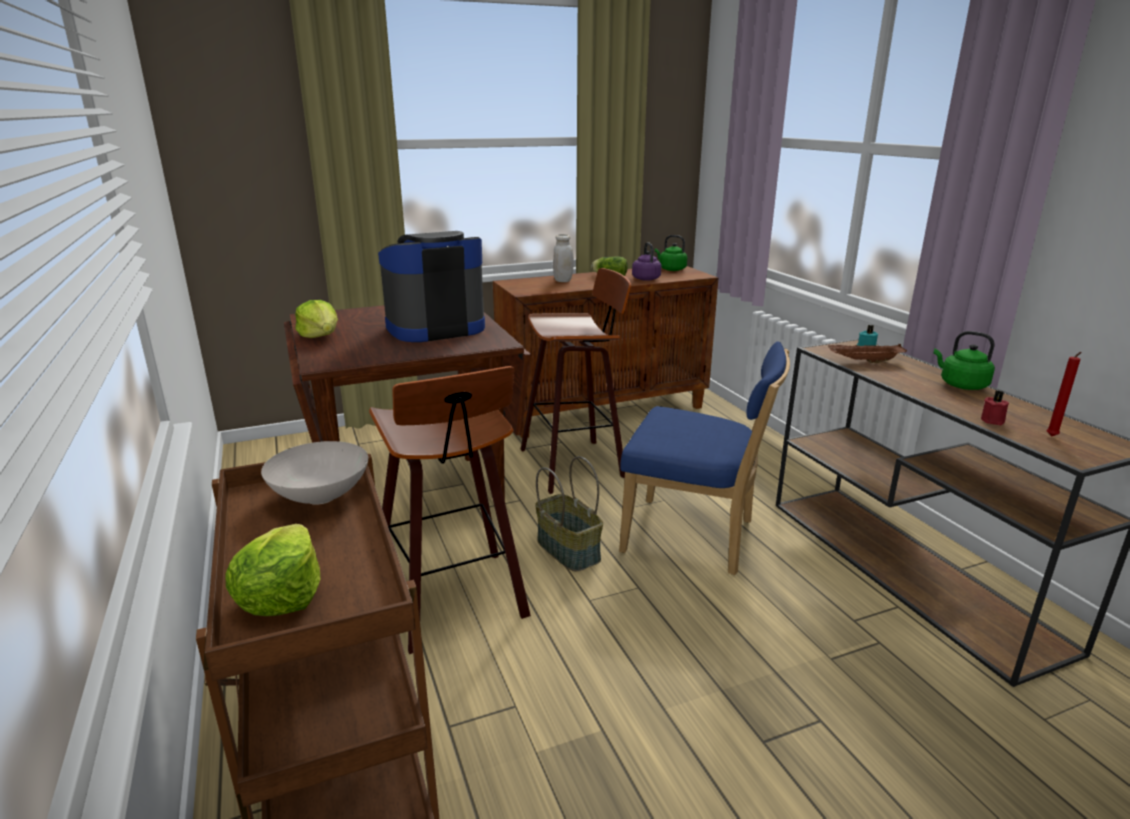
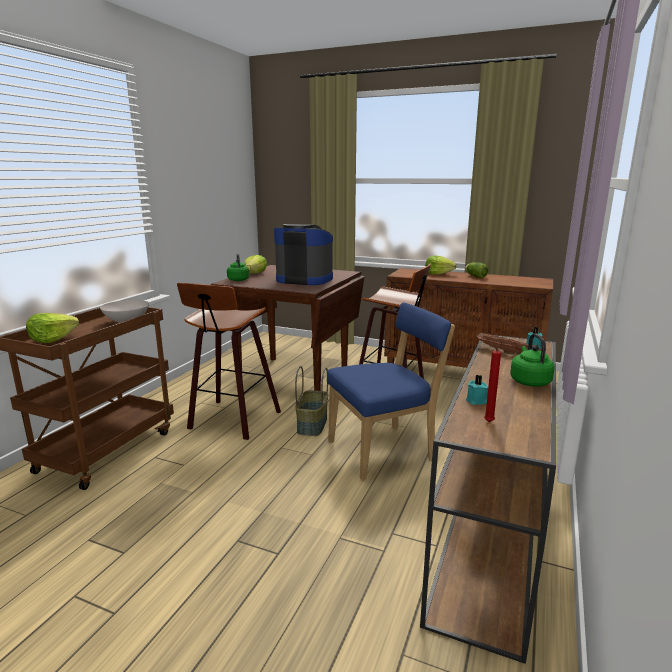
camera: 45 degrees right, 5 degrees down
white jar [553,234,574,282] -> lettuce [425,256,457,275]
blue chair [619,342,790,575] -> blue chair turned 90 degrees counterclockwise [327,302,455,481]
purple kettle [632,242,661,281] -> none
green kettle [655,235,687,271] -> green kettle moved to [227,253,249,281]
red candle [981,391,1009,425] -> turquoise candle [466,375,488,405]

